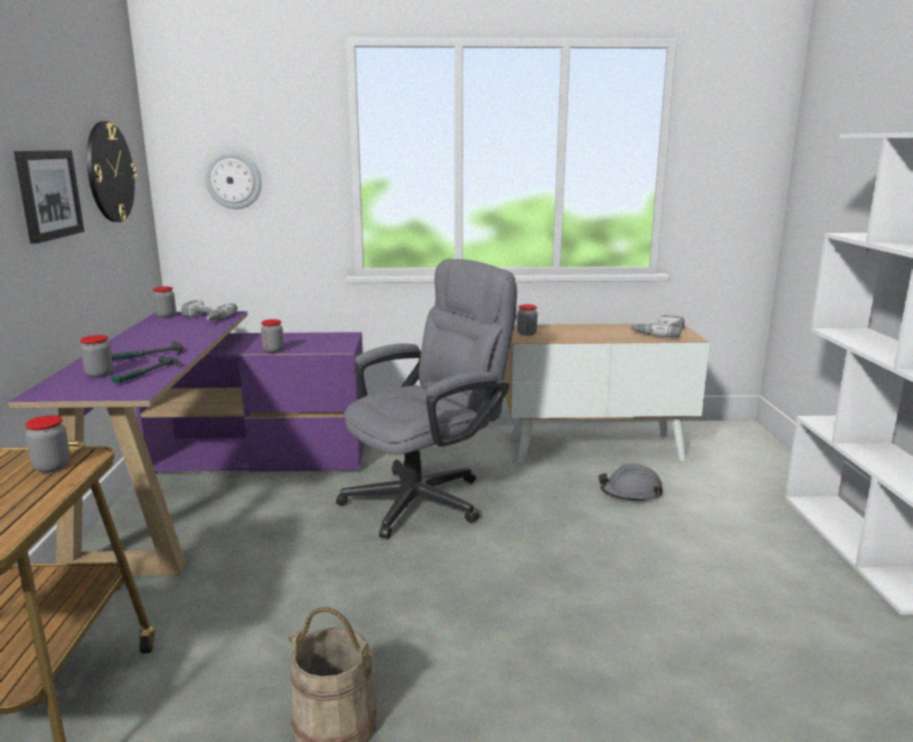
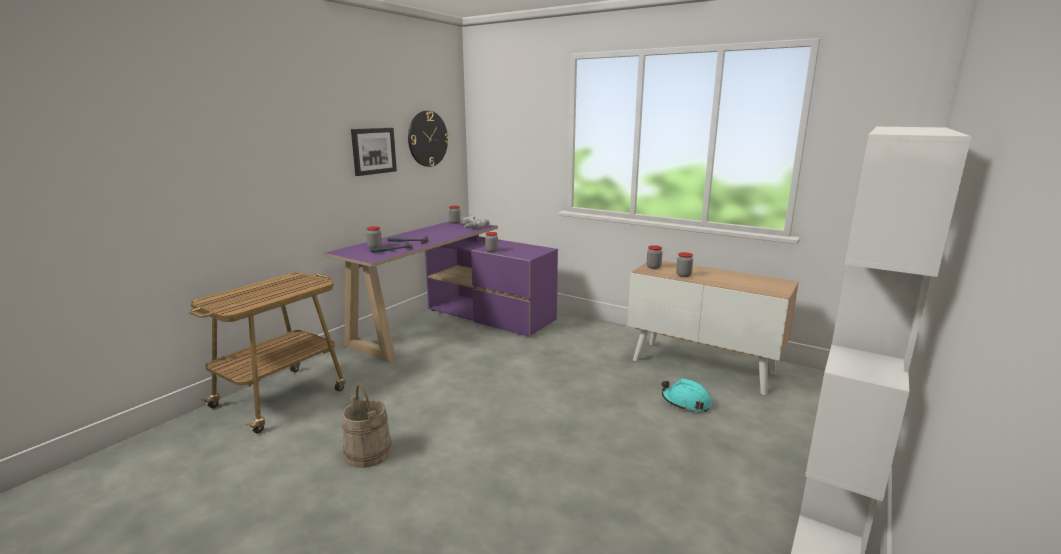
camera: 35 degrees right, 0 degrees up
jar [25,415,70,473] -> jar moved to [676,252,693,277]
wall clock [205,152,262,209] -> none
grey office chair [336,259,517,539] -> none
grey hard hat [598,464,663,503] -> turquoise hard hat [661,378,712,412]
power drill [630,315,685,337] -> none

